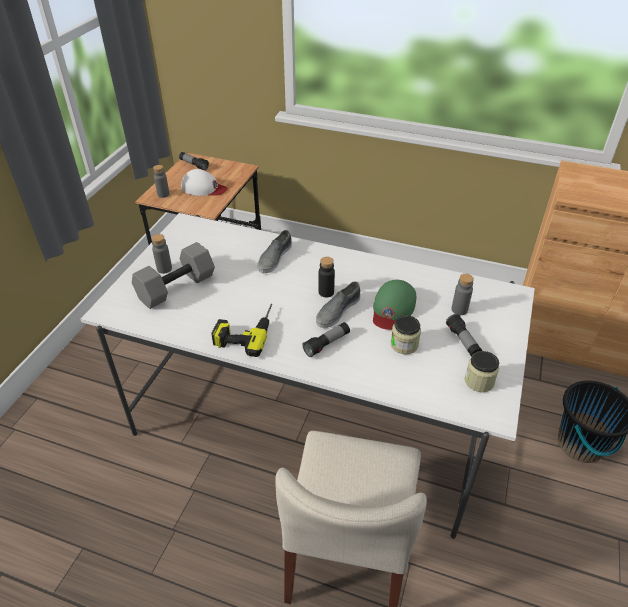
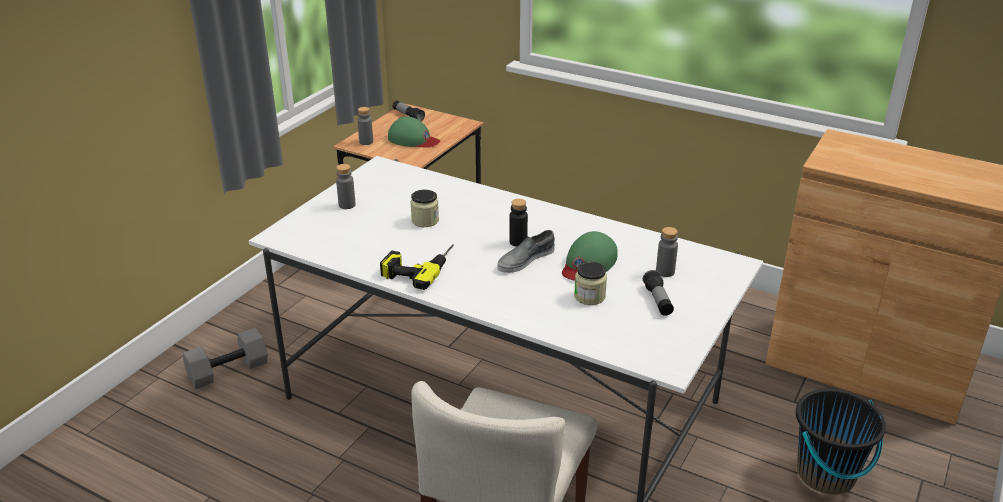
camera: 10 degrees right, 10 degrees down
grey dumbbell [132,242,215,309] -> grey dumbbell moved to [183,328,268,389]
white cap [181,169,227,196] -> green cap [388,117,440,148]
grey shoe [257,230,292,273] -> none
flashlight [302,322,350,357] -> none
jar [465,351,499,392] -> jar moved to [410,190,439,227]

